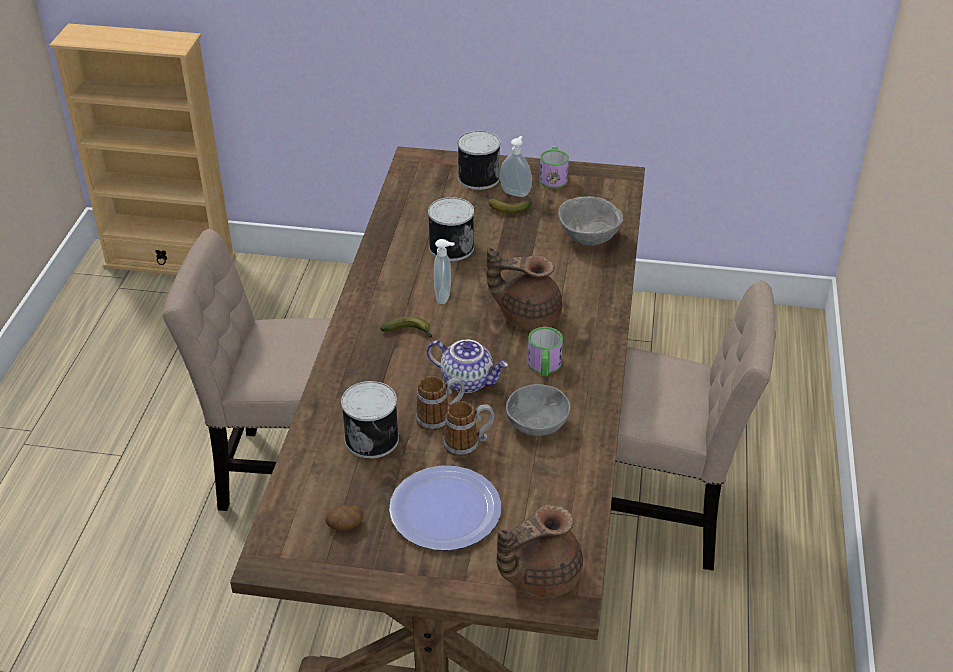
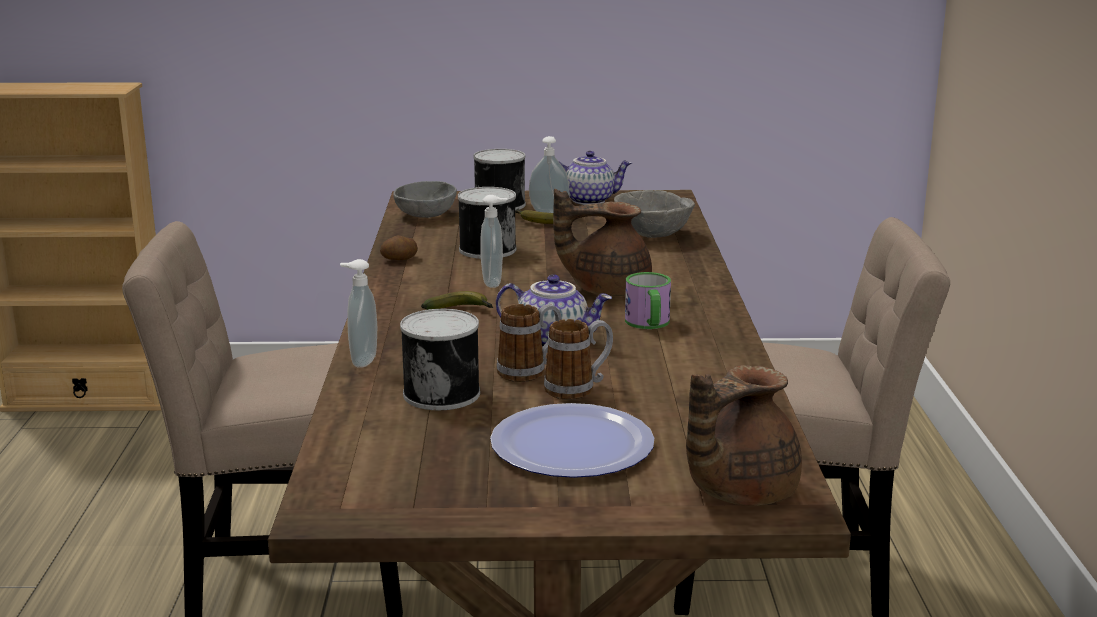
camera: 10 degrees left, 20 degrees down
potato [325,505,363,530] -> potato moved to [380,236,418,260]
grey bowl [506,384,571,436] -> grey bowl moved to [393,181,457,218]
mug [539,147,569,189] -> teapot [559,151,632,205]
none -> soap dispenser [340,259,377,368]

